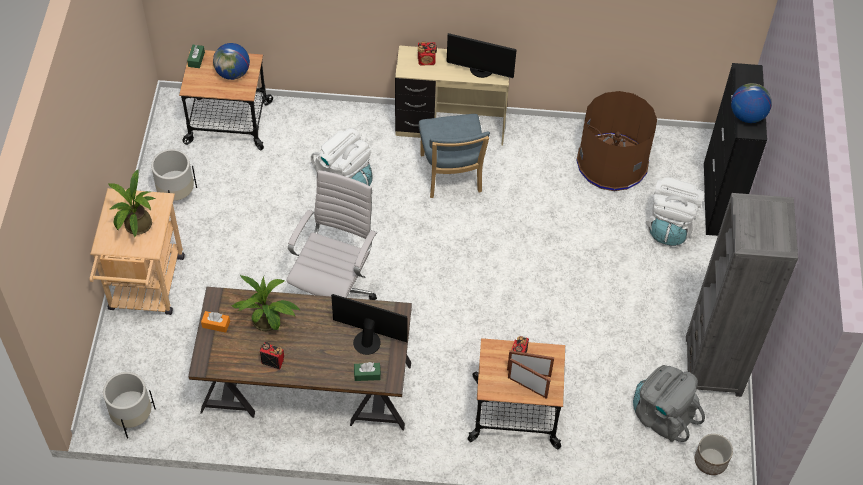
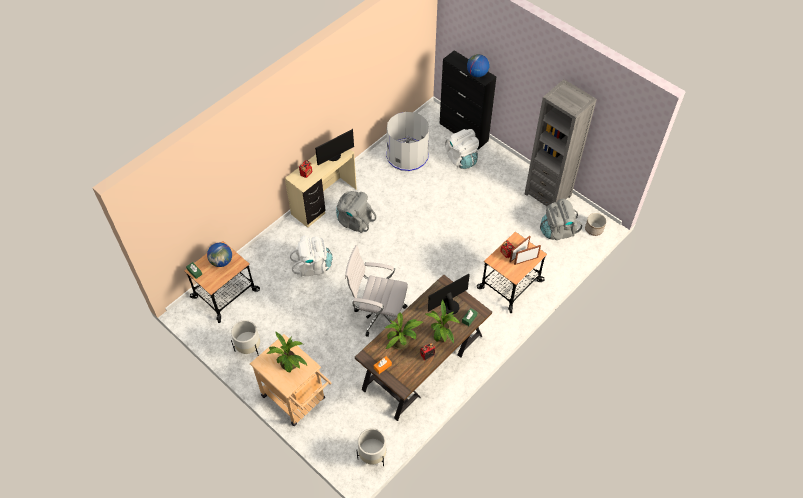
camera: 50 degrees left, 0 degrees up
white office chair [286,170,377,300] -> white office chair turned 45 degrees counterclockwise [345,245,408,337]
blue chair [419,114,490,198] -> grey backpack [336,191,376,233]
brown trash can [576,91,657,191] -> grey trash can [386,112,429,171]
none -> potted plant [426,300,460,344]

